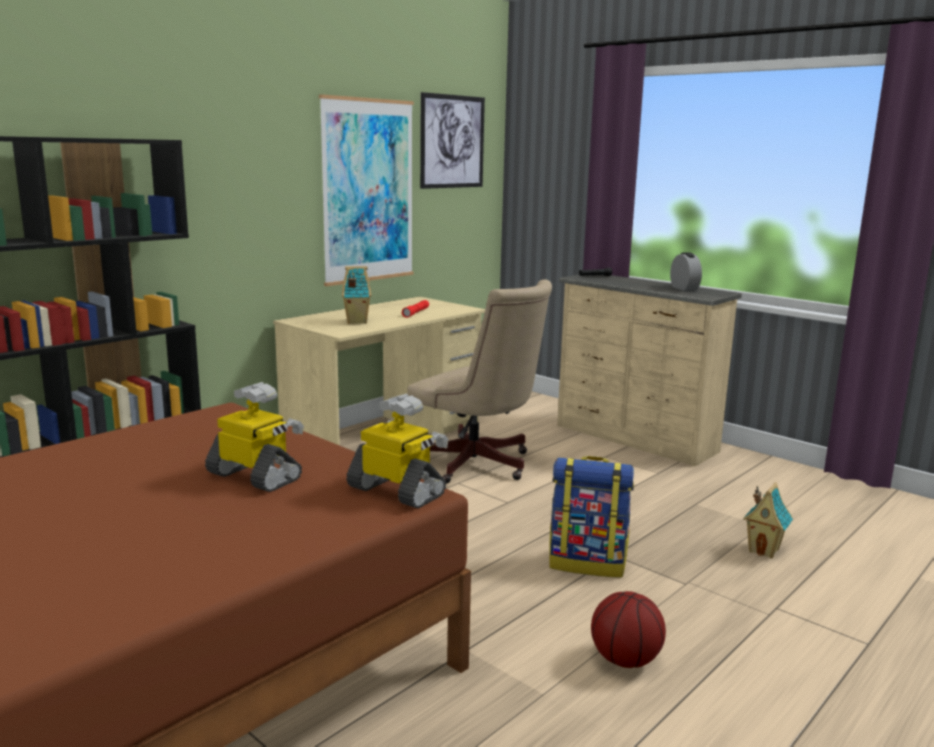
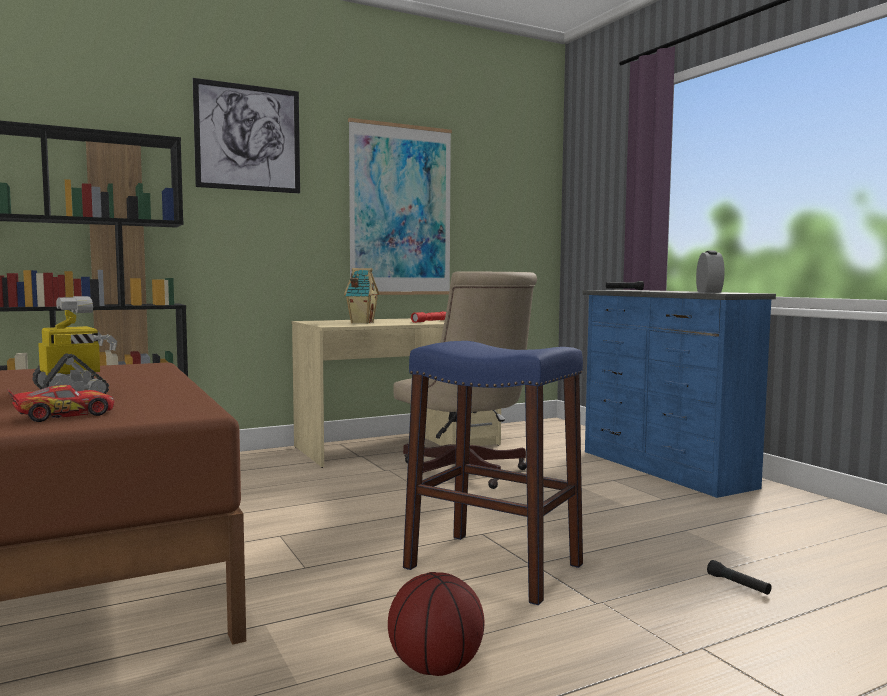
camera: 20 degrees right, 10 degrees down
toy robot [346,394,449,508] -> none
picture [420,92,485,189] -> picture moved to [193,78,300,193]
backpack [549,456,634,577] -> blue stool [403,341,583,605]
beige dresser [557,275,742,466] -> blue dresser [582,290,776,498]
toy house [743,482,793,558] -> black flashlight [707,560,771,595]
none -> toy car [7,385,114,422]

